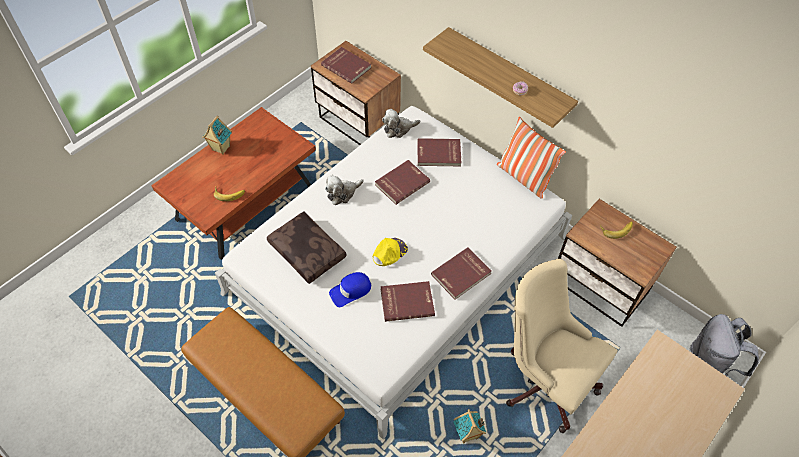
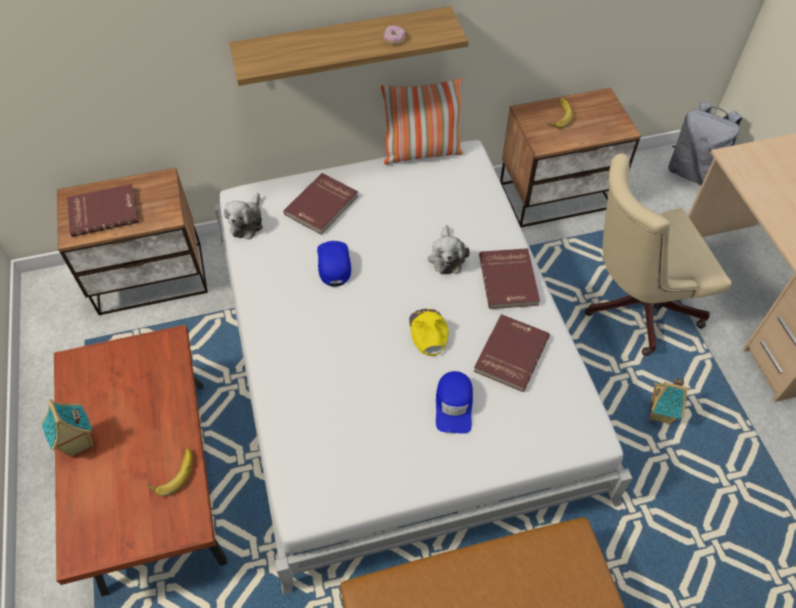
camera: 55 degrees left, 0 degrees up
brown pillow [267,212,346,284] -> none
plush toy [325,175,364,205] -> plush toy moved to [428,225,470,274]
red book [375,160,430,205] -> blue cap [317,241,351,286]

